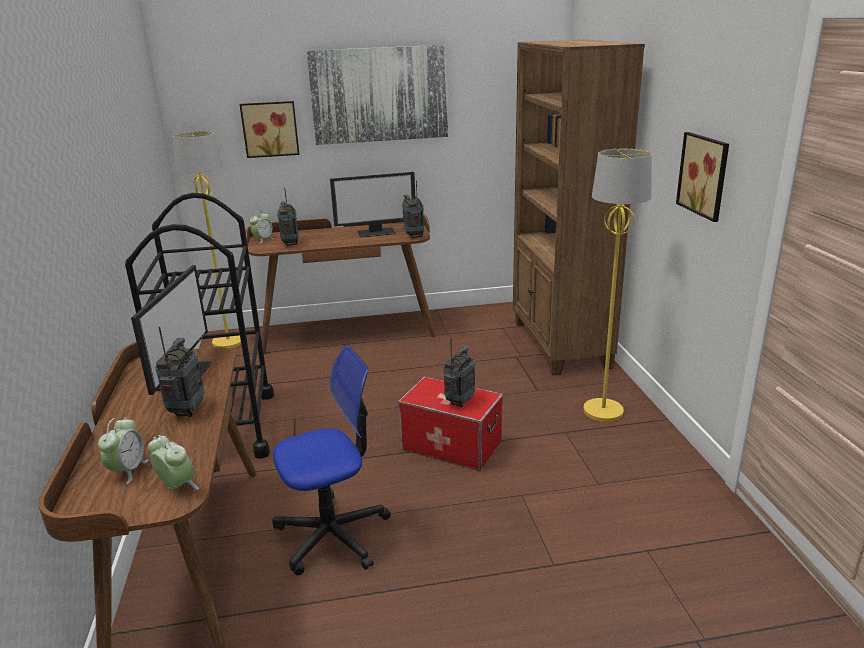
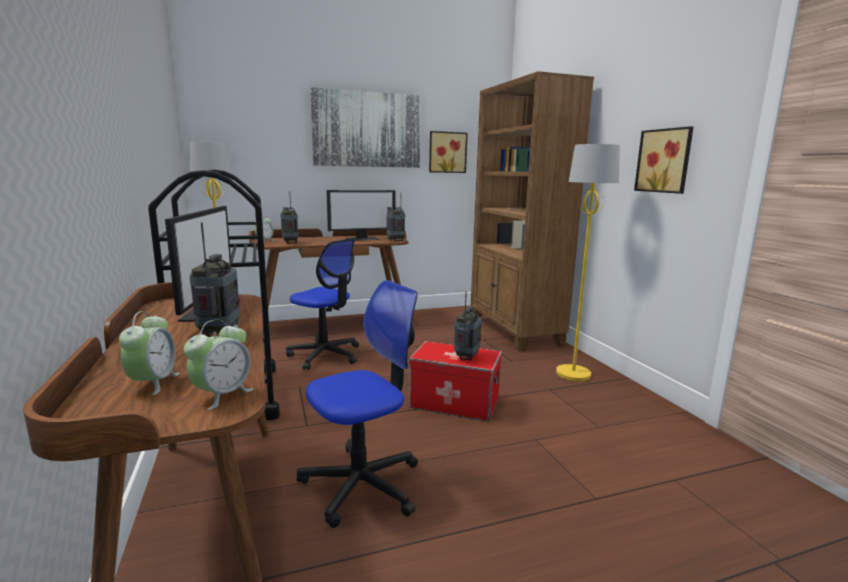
camera: 10 degrees left, 10 degrees down
alarm clock [148,435,199,490] -> alarm clock turned 90 degrees clockwise [184,319,254,410]
picture [240,101,300,158] -> picture moved to [429,131,468,173]
none -> office chair [286,238,359,370]

